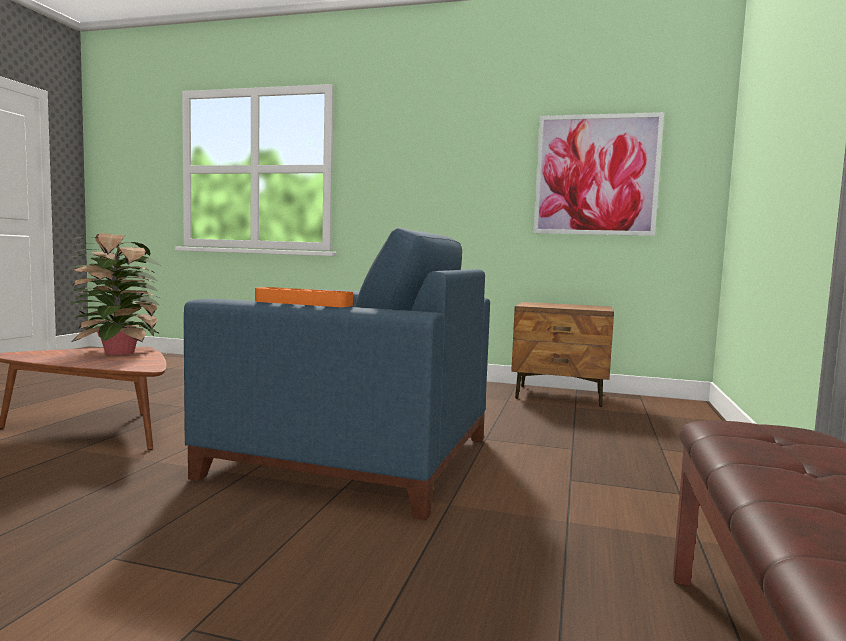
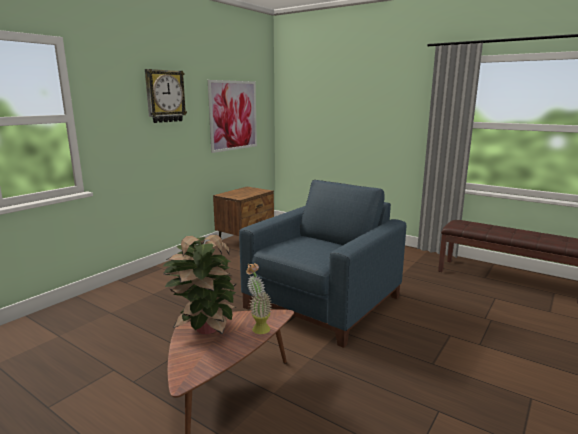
camera: 70 degrees left, 10 degrees up
orange tray [255,287,353,307] -> none
none -> wall clock [145,69,187,123]
none -> potted plant [246,263,272,334]

